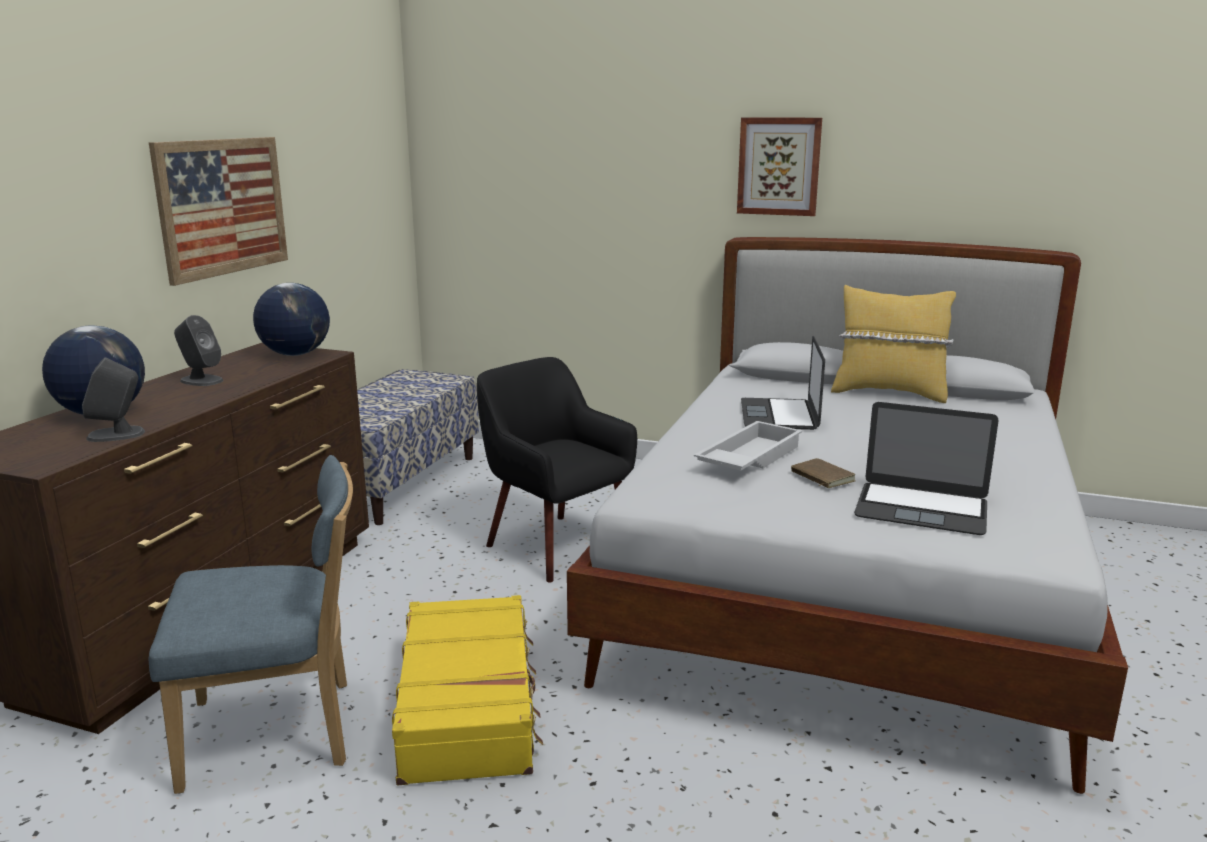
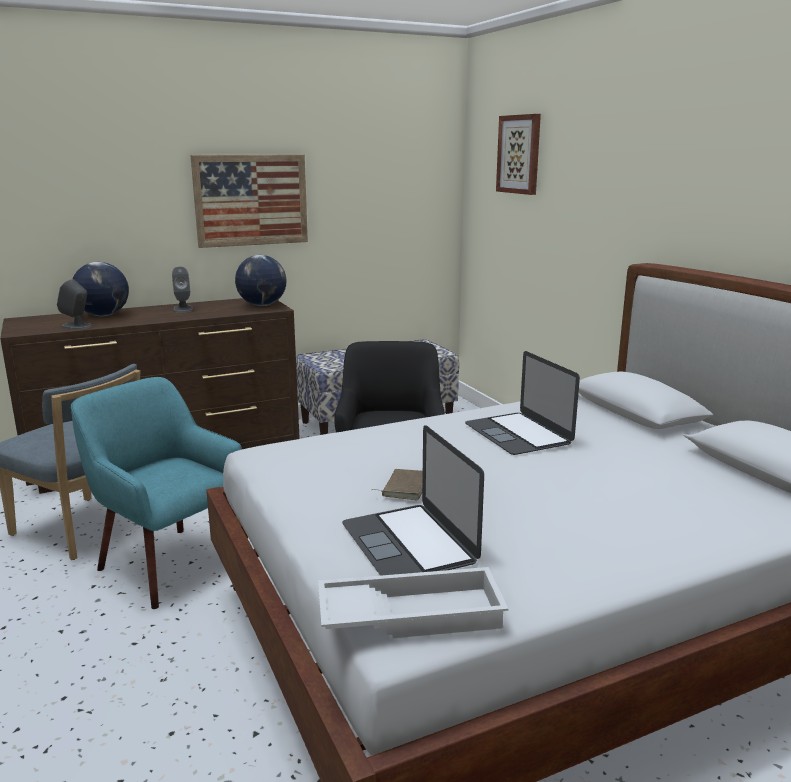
camera: 45 degrees right, 0 degrees up
yellow suitcase [392,595,543,785] -> turquoise armchair [71,377,242,609]
white tray [694,421,803,471] -> white tray moved to [318,567,508,638]
picture [737,117,822,216] -> picture moved to [496,114,541,195]
laptop [741,336,825,430] -> laptop turned 75 degrees counterclockwise [465,351,580,455]
yellow pillow [831,285,956,403] -> none

